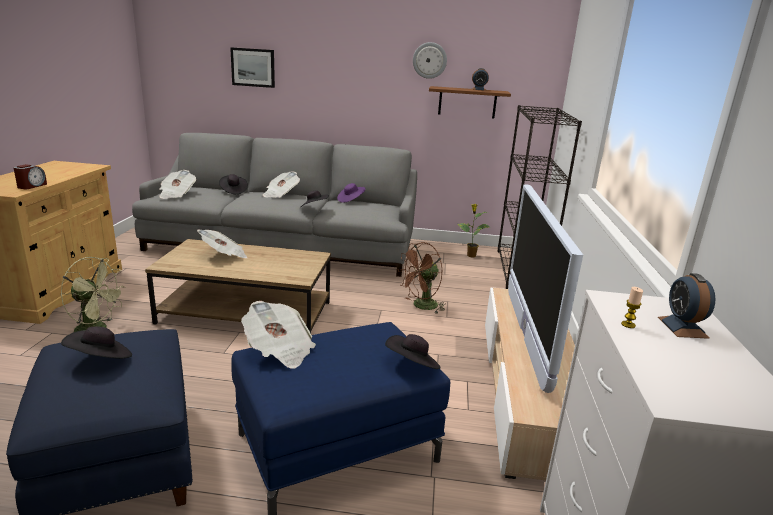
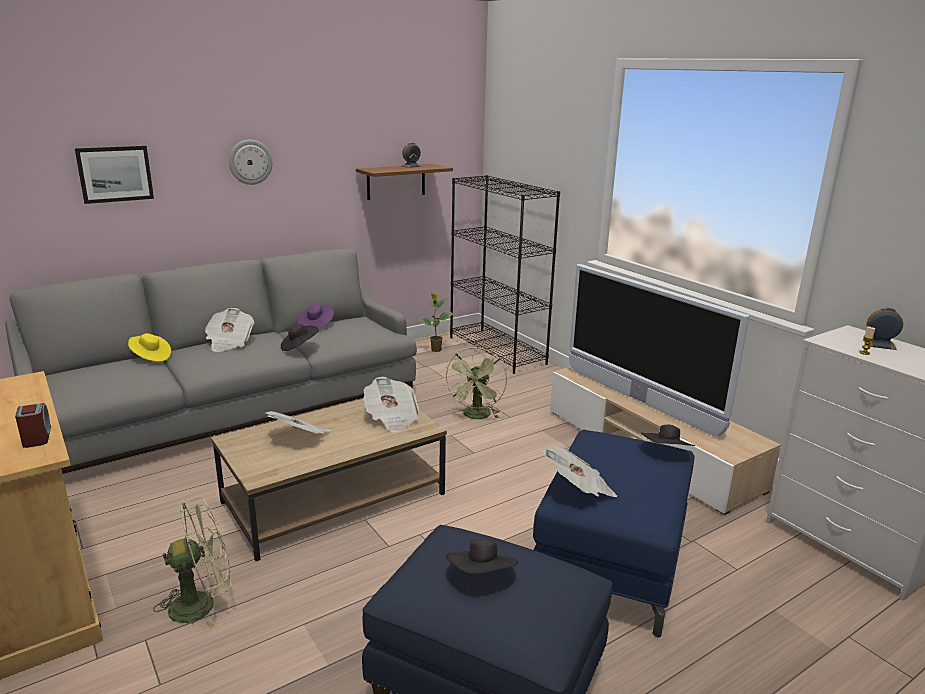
camera: 40 degrees left, 0 degrees up
newspaper [159,170,196,199] -> newspaper moved to [363,377,420,433]
black hat [219,174,248,194] -> yellow hat [128,333,171,362]
brown fan [399,242,446,314] -> green fan [444,347,507,419]
wall clock [413,42,447,79] -> wall clock moved to [229,140,273,185]
alarm clock [658,273,715,339] -> alarm clock turned 150 degrees clockwise [863,308,903,350]

